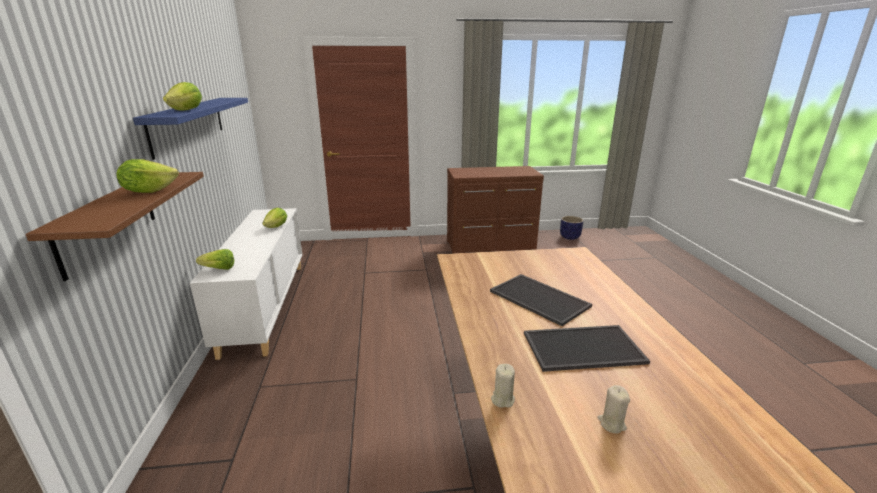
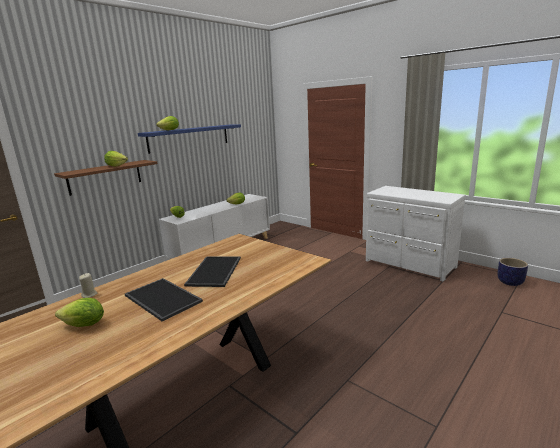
camera: 50 degrees right, 5 degrees down
brown dresser [447,166,544,253] -> white dresser [366,186,466,282]
beige candle [597,385,630,433] -> lettuce [55,298,104,327]

